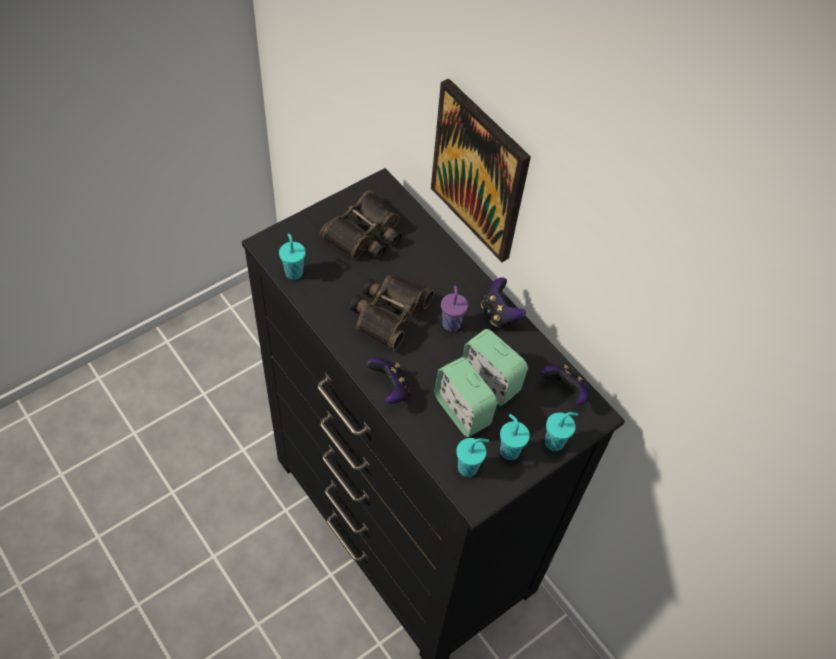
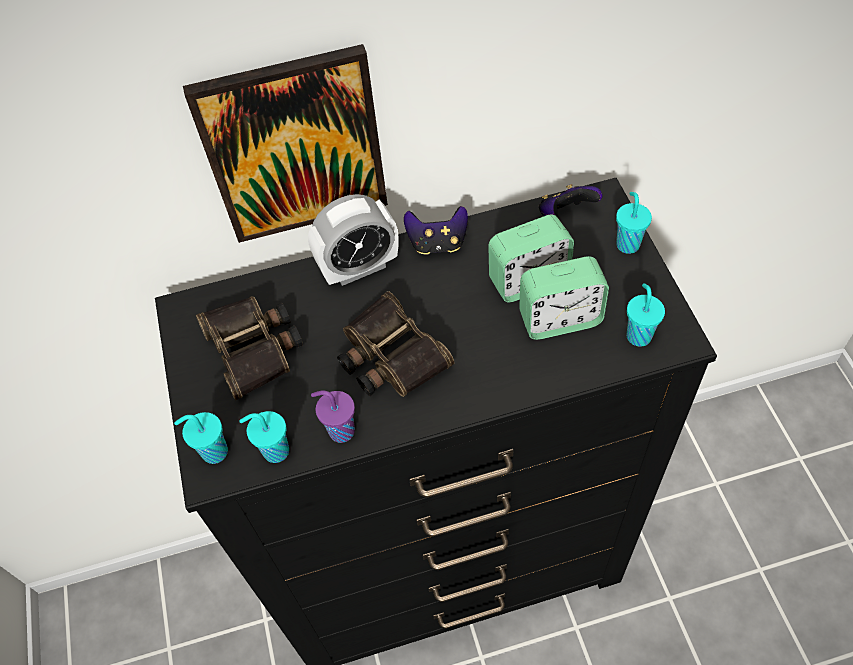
camera: 60 degrees left, 0 degrees up
game controller [367,358,412,404] -> none
purple cup [441,285,468,332] -> purple cup moved to [311,390,355,443]
turquoise cup [500,414,530,460] -> turquoise cup moved to [174,412,228,464]
none -> alarm clock [308,194,398,286]

